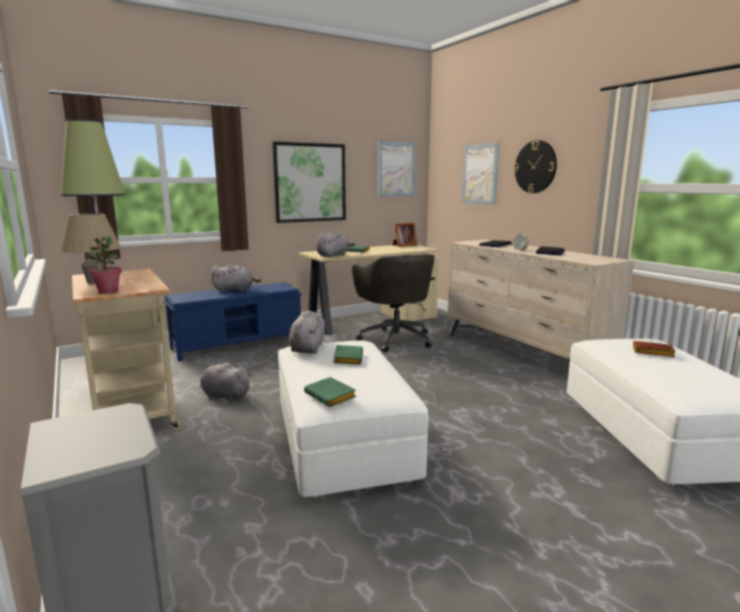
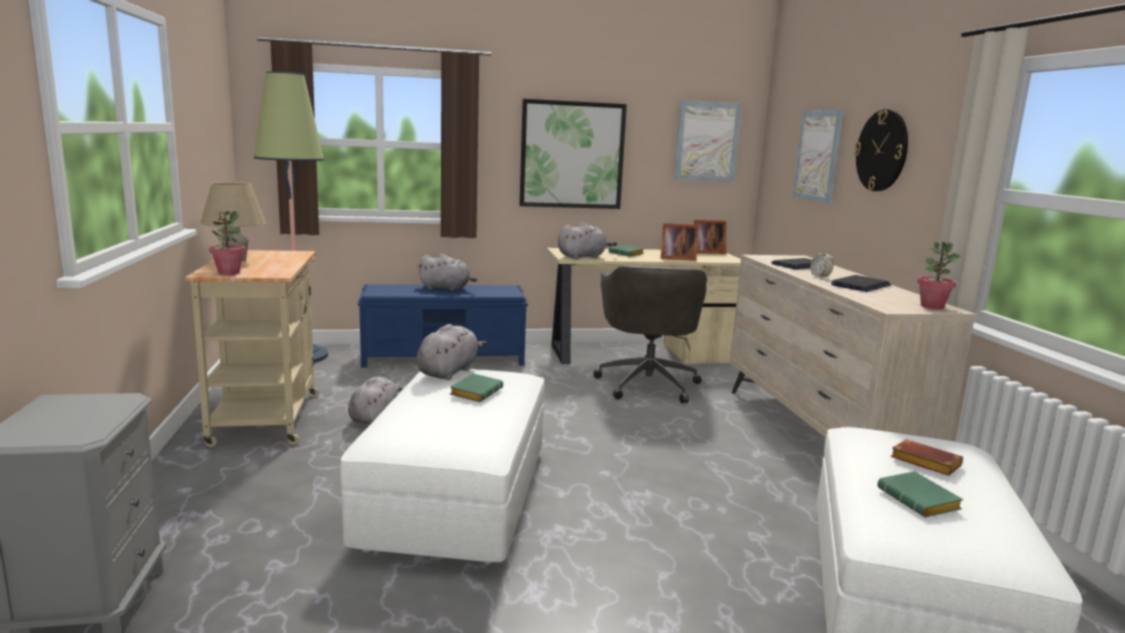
camera: 20 degrees right, 0 degrees up
grey plush toy [200,362,252,402] -> grey plush toy turned 60 degrees clockwise [348,376,402,424]
green book [304,377,356,407] -> green book moved to [877,471,963,517]
none -> picture frame [661,223,699,261]
none -> potted plant [917,242,961,309]

